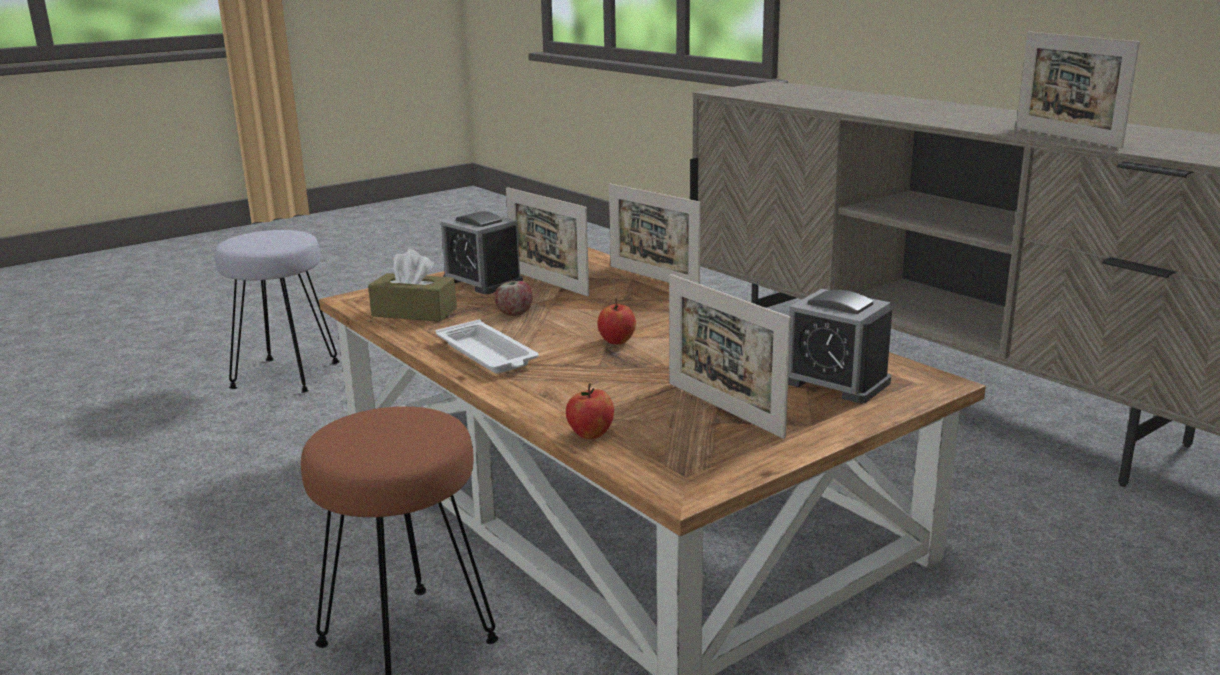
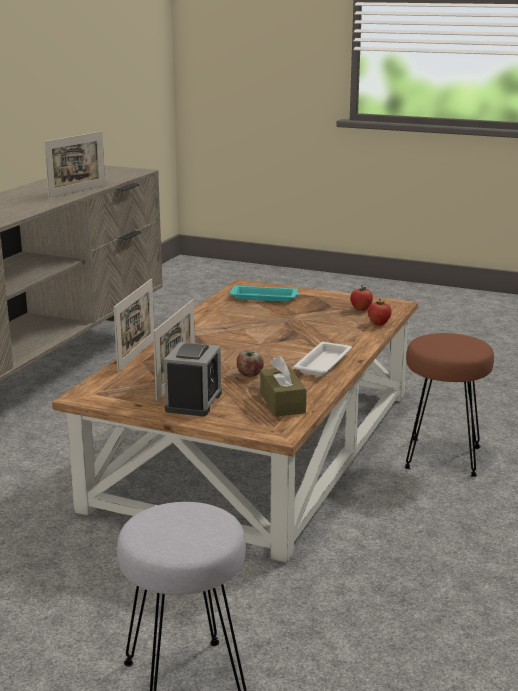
camera: 120 degrees left, 0 degrees up
apple [597,299,636,344] -> apple moved to [350,285,373,311]
picture frame [669,274,791,439] -> none
alarm clock [788,289,892,403] -> turquoise tray [230,285,300,302]

